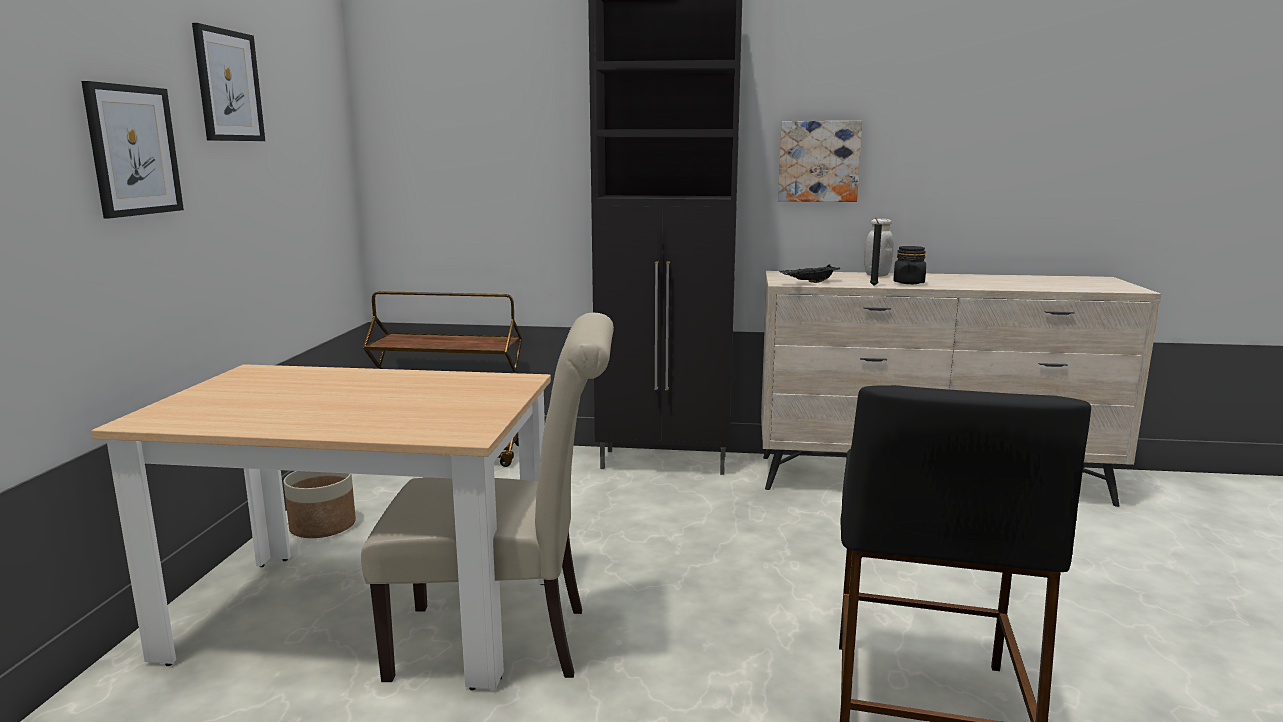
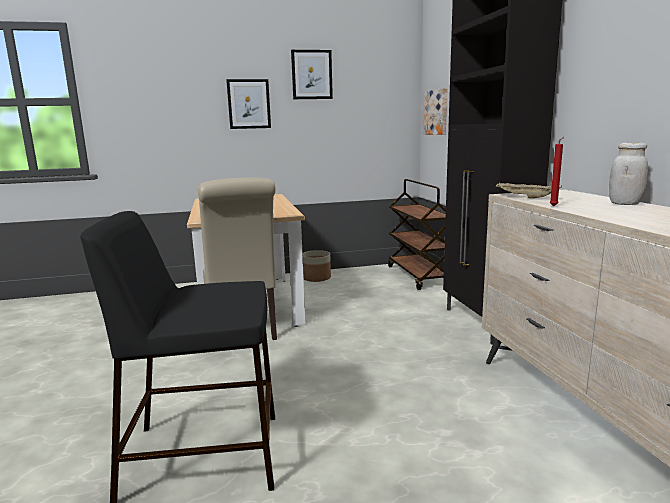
camera: 70 degrees right, 0 degrees up
picture [778,121,862,202] -> picture moved to [424,88,448,135]
black tray [779,264,840,283] -> beige tray [496,183,562,198]
black candle [870,217,882,286] -> red candle [549,137,564,206]
black jar [893,246,926,284] -> none

